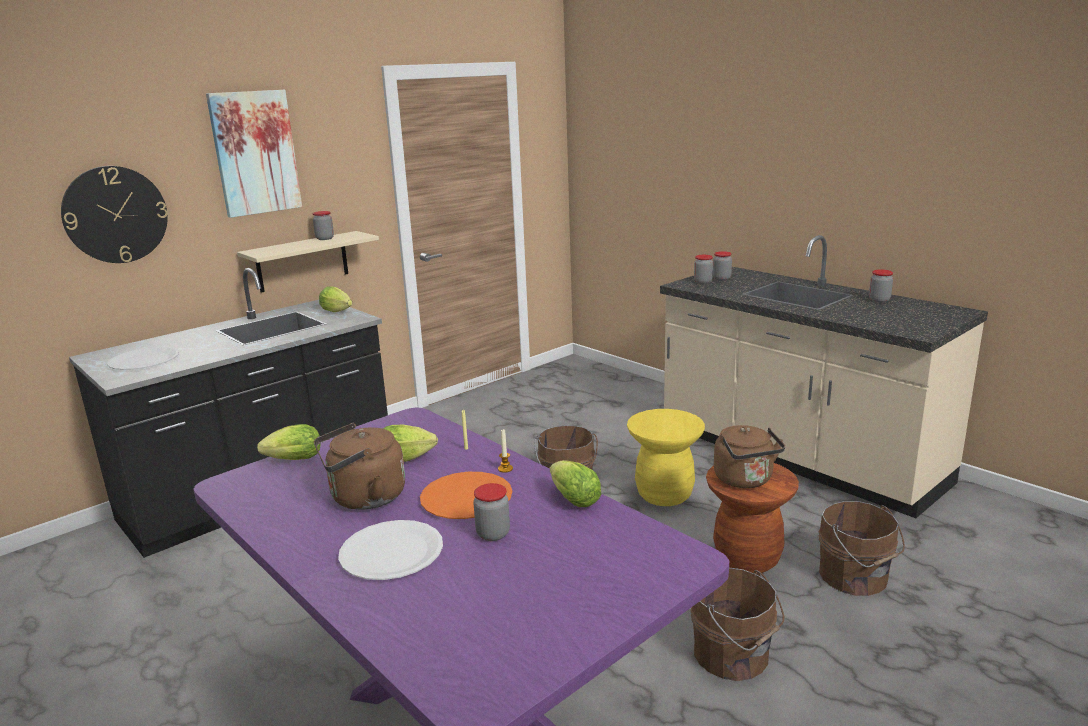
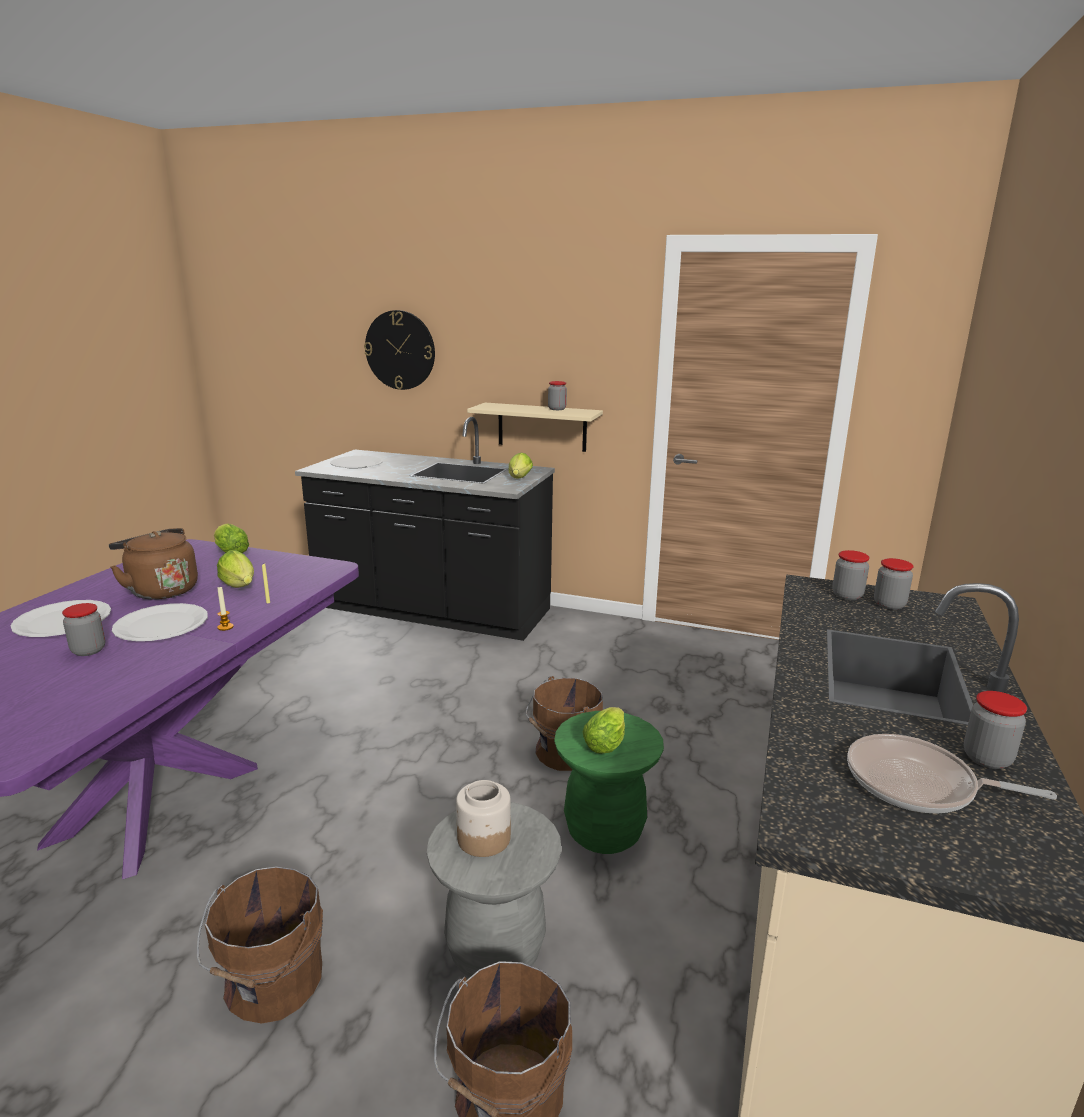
camera: 60 degrees right, 0 degrees up
picture [206,90,302,218] -> none
orange plate [420,472,512,519] -> white plate [112,603,208,641]
lettuce [550,460,602,507] -> lettuce moved to [583,707,625,754]
yellow stool [627,409,705,506] -> green stool [554,711,664,854]
brown stool [706,463,799,573] -> grey stool [427,802,561,978]
brown kettle [714,425,785,488] -> jar [456,780,511,857]
none -> frying pan [847,734,1057,814]

